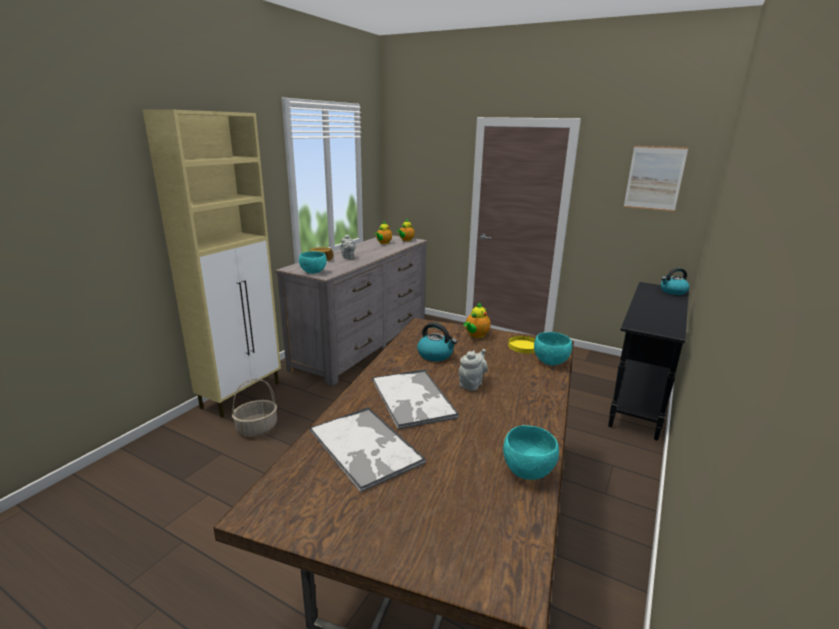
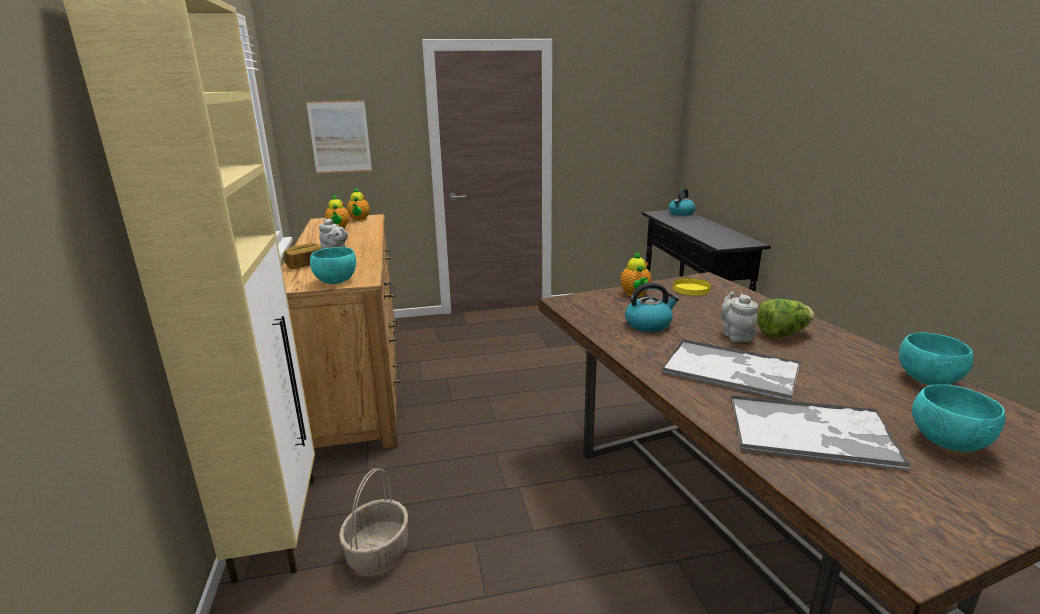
camera: 40 degrees left, 0 degrees up
grey dresser [275,235,428,386] -> brown dresser [282,214,401,449]
turquoise bowl [534,332,572,365] -> turquoise bowl moved to [912,384,1006,452]
picture [624,146,688,211] -> picture moved to [306,100,372,174]
none -> lettuce [757,299,814,338]

